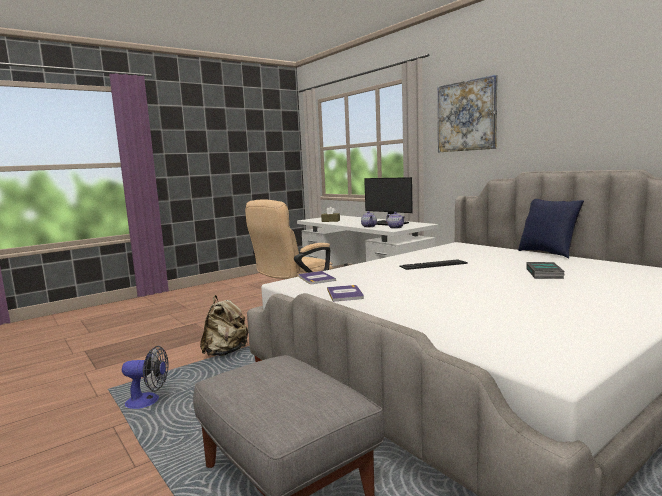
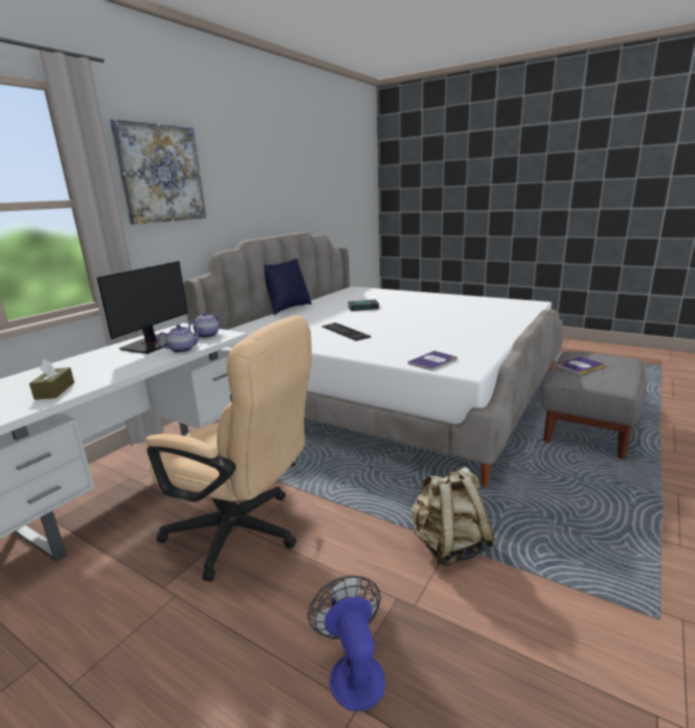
camera: 110 degrees left, 10 degrees up
fan [122,346,169,409] -> fan moved to [308,575,385,711]
book [327,285,364,302] -> book moved to [557,357,606,374]

